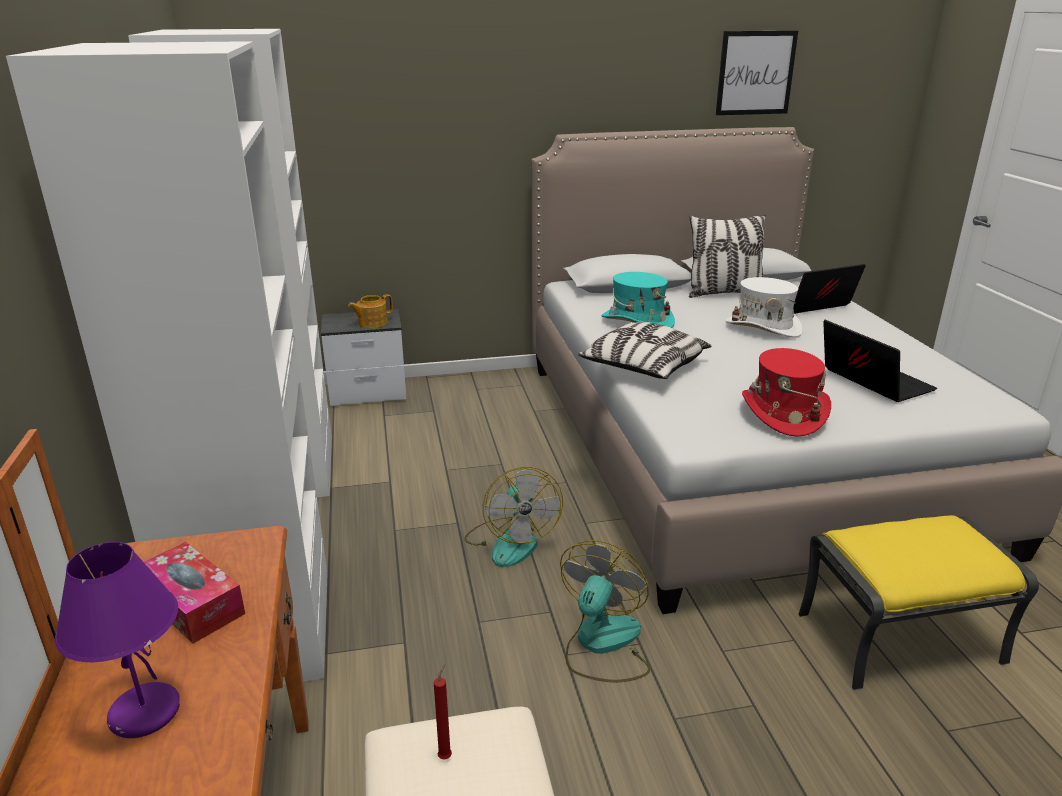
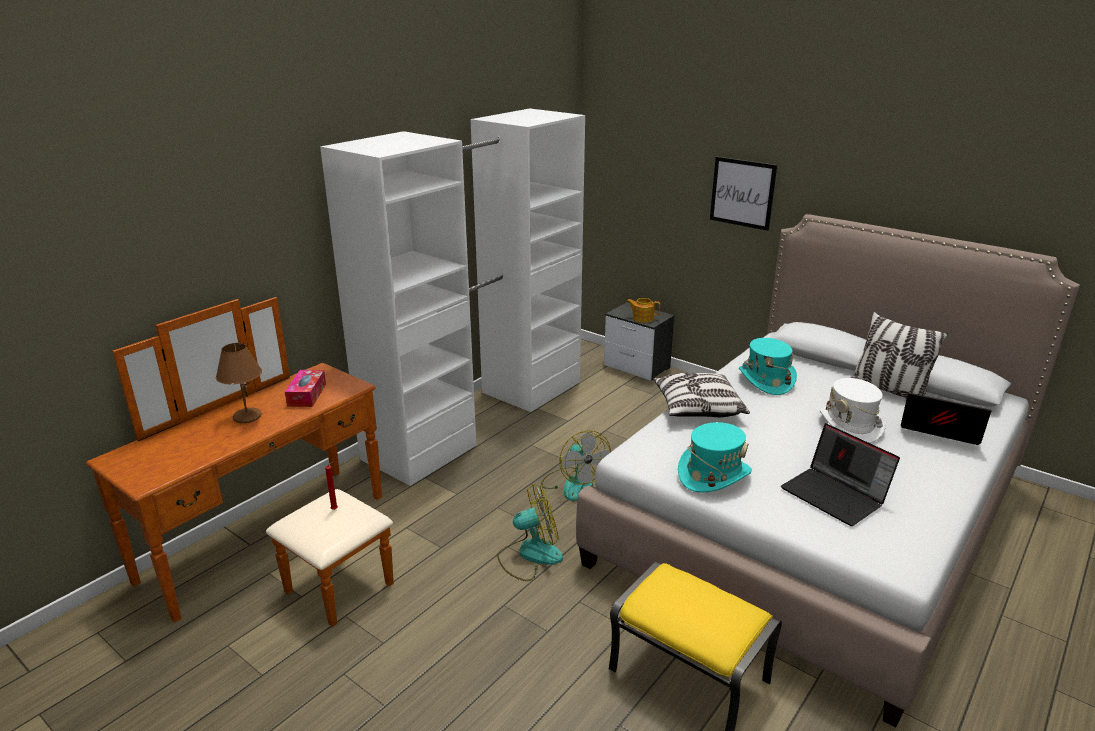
camera: 50 degrees right, 0 degrees up
purple table lamp [55,542,180,738] -> brown table lamp [216,343,262,423]
fan [464,467,563,567] -> fan turned 60 degrees counterclockwise [541,430,611,501]
picture [716,31,798,115] -> picture moved to [710,157,777,231]
red hat [742,348,831,437] -> turquoise hat [678,422,752,492]
laptop [823,320,937,402] -> laptop turned 120 degrees clockwise [781,423,900,526]

